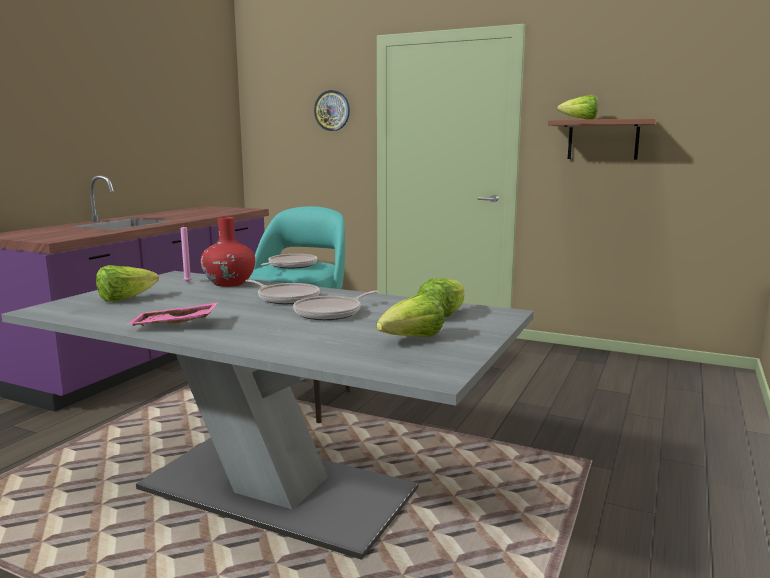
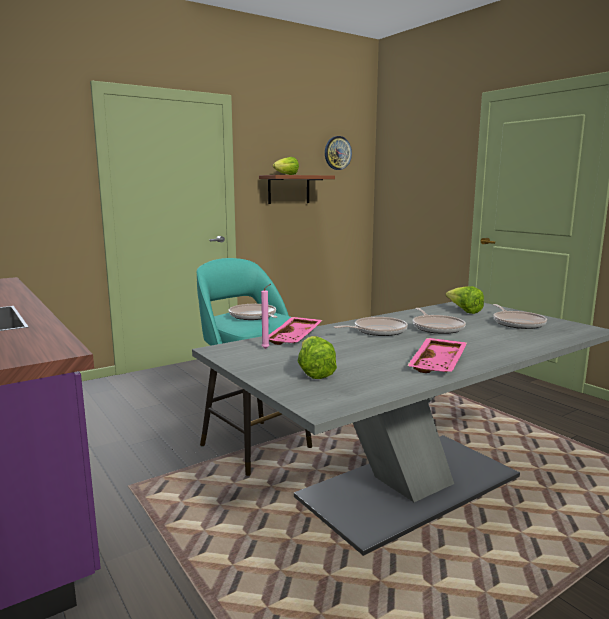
camera: 60 degrees left, 0 degrees up
red vase [201,217,255,287] -> pink tray [269,317,323,345]
wall clock [314,90,350,131] -> wall clock moved to [325,136,352,170]
lettuce [377,292,445,337] -> frying pan [493,304,547,329]

